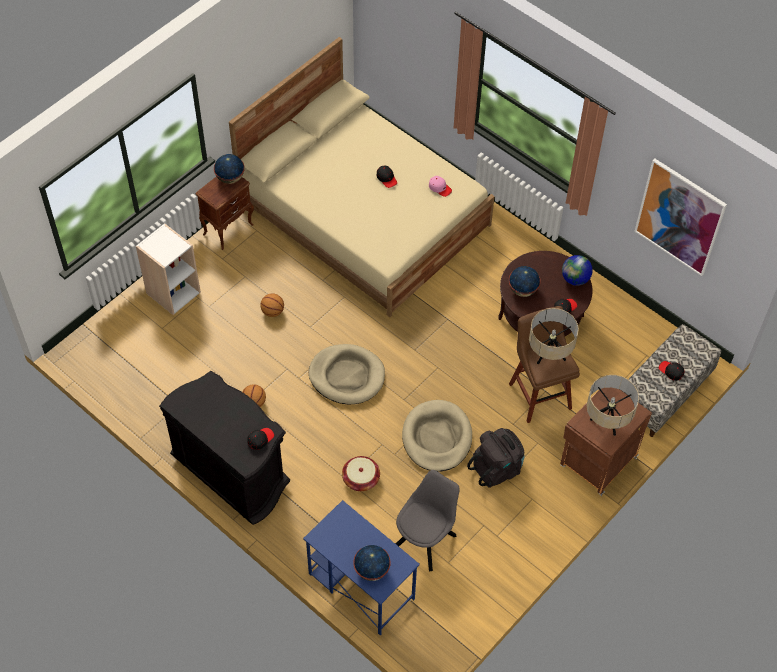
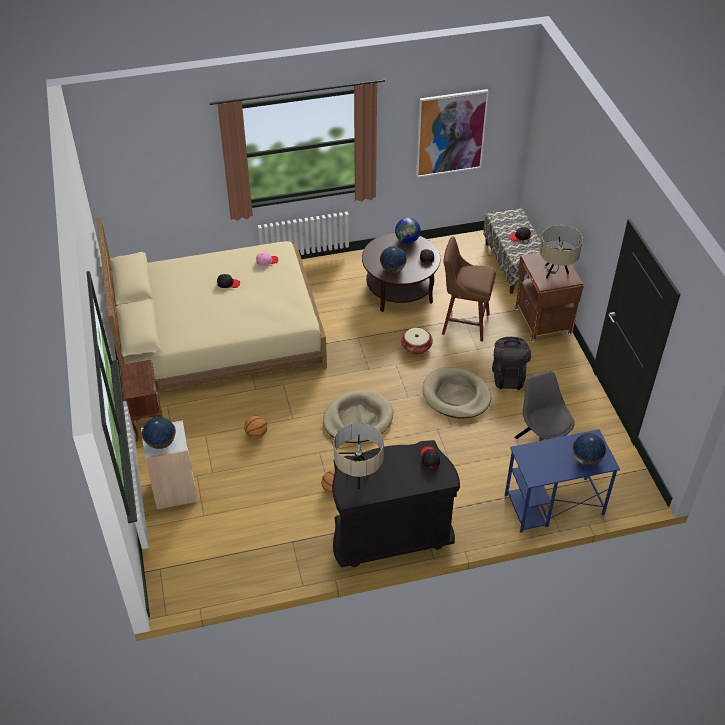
camera: 55 degrees left, 10 degrees down
globe [214,154,245,184] -> globe moved to [142,417,176,449]
basket [342,456,380,491] -> basket moved to [401,328,433,355]
beige table lamp [529,308,579,364] -> beige table lamp moved to [333,423,384,489]

